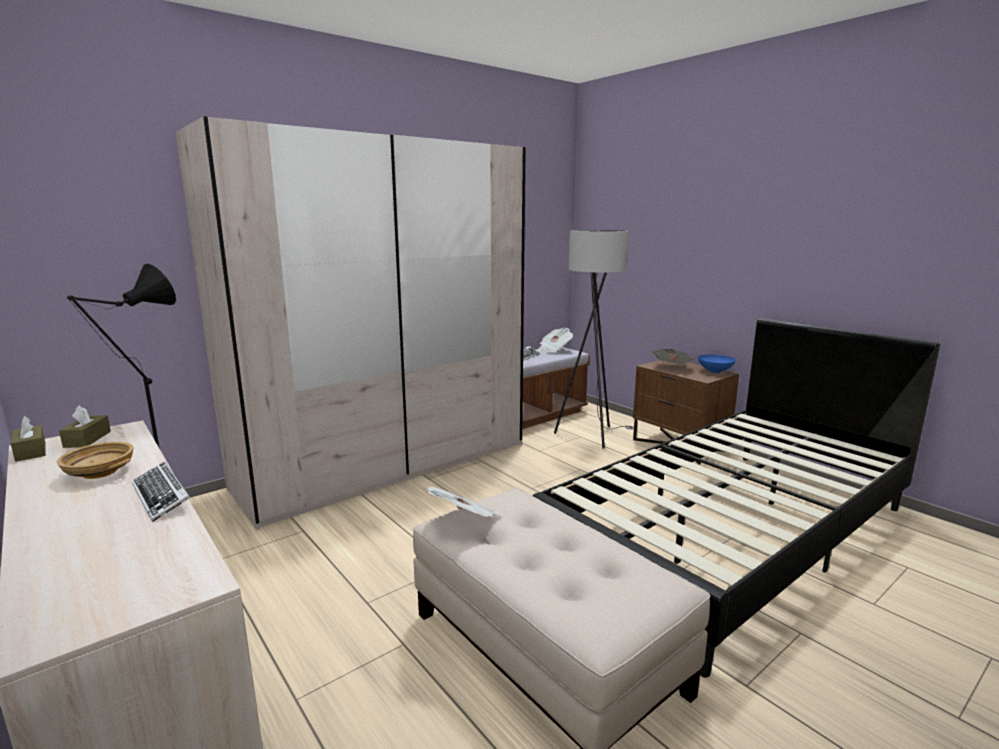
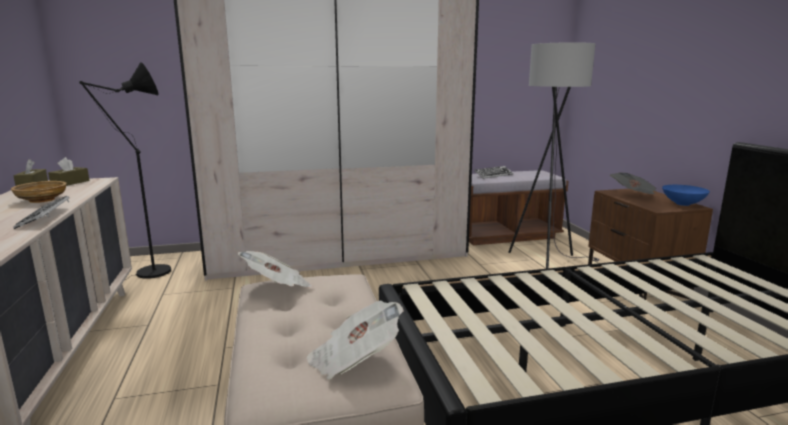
camera: 25 degrees right, 0 degrees up
newspaper [537,328,573,353] -> newspaper moved to [306,301,404,380]

